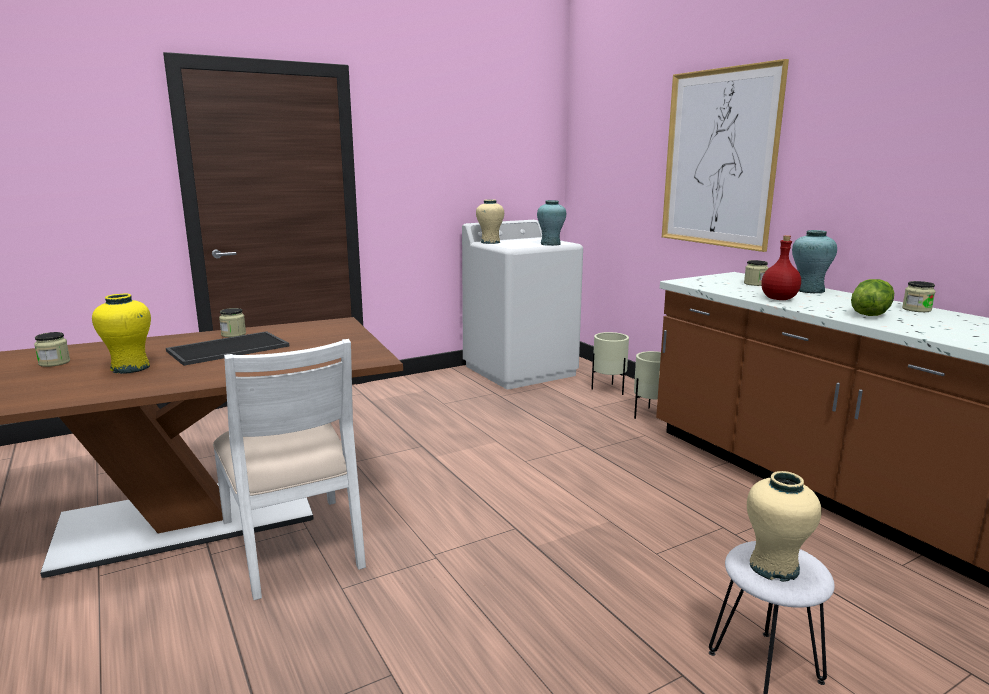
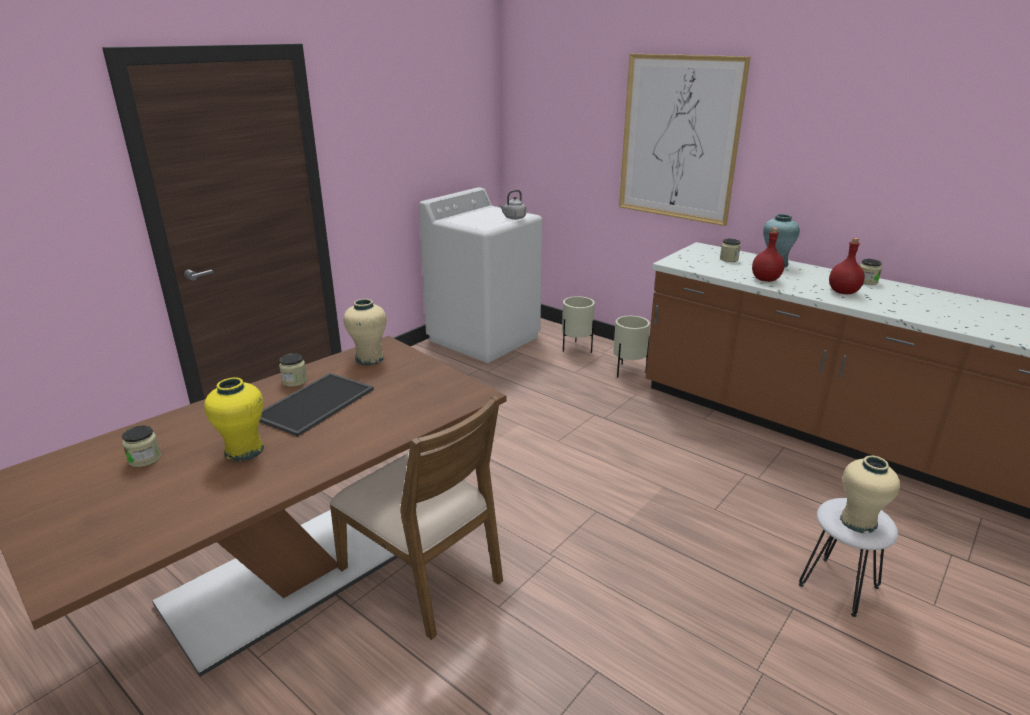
camera: 20 degrees left, 10 degrees up
white chair [213,339,366,600] -> brown chair [329,395,503,640]
beige vase [476,199,504,244] -> beige vase moved to [343,299,387,365]
turquoise vase [537,200,566,246] -> grey kettle [499,190,526,220]
lettuce [851,279,894,316] -> red bottle [829,238,865,294]

